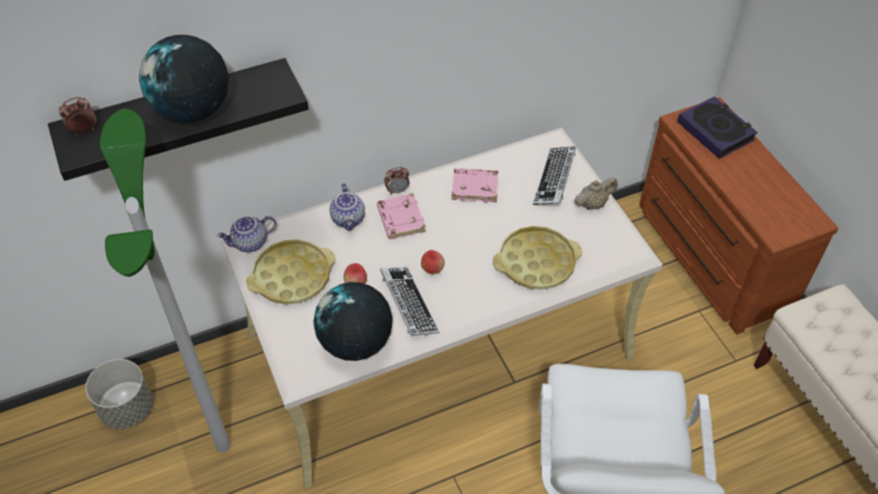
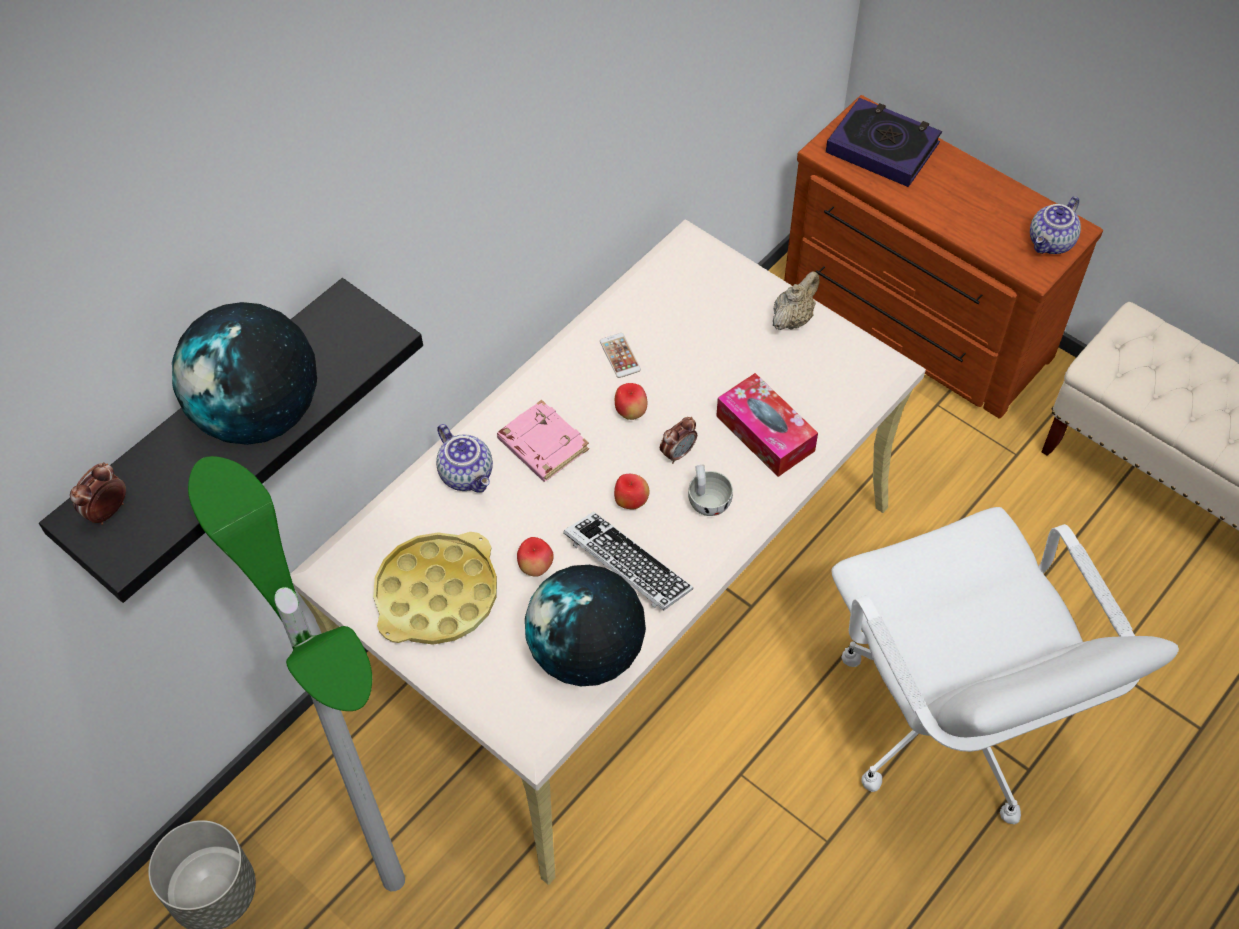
camera: 25 degrees left, 5 degrees up
teapot [217,216,276,252] -> teapot moved to [1030,196,1081,254]
alarm clock [384,167,409,195] -> alarm clock moved to [660,417,697,464]
pink book [452,168,498,203] -> phone [600,333,641,378]
yellow tray [493,226,582,290] -> tissue box [716,373,818,477]
keyboard [533,146,576,205] -> none
none -> apple [615,383,647,420]
none -> white cup [688,465,733,516]

